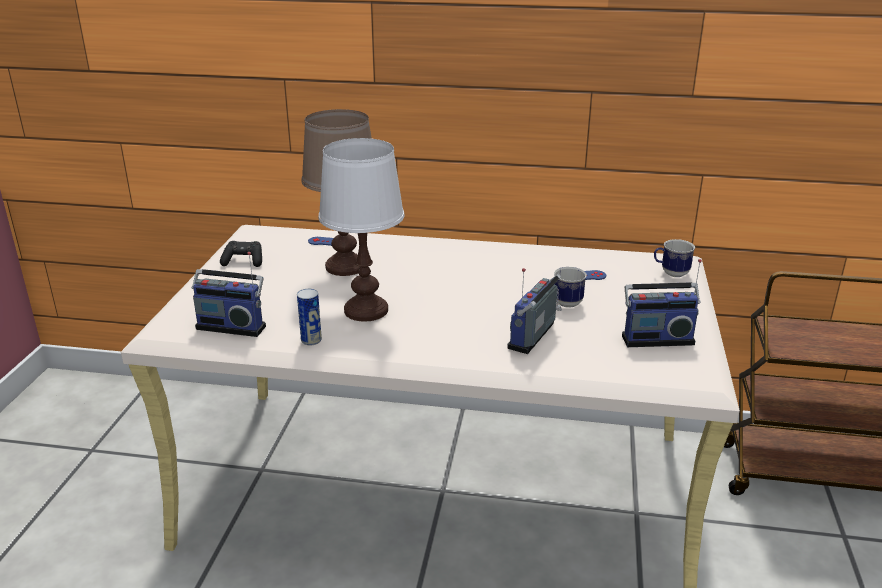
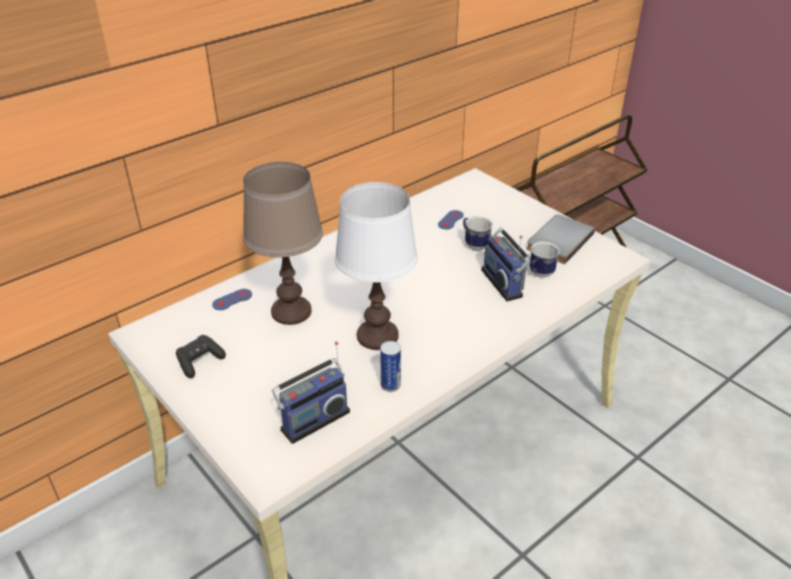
camera: 50 degrees left, 10 degrees up
radio [622,259,702,347] -> grey book [526,214,595,264]
mug [654,239,695,277] -> mug moved to [530,241,560,278]

